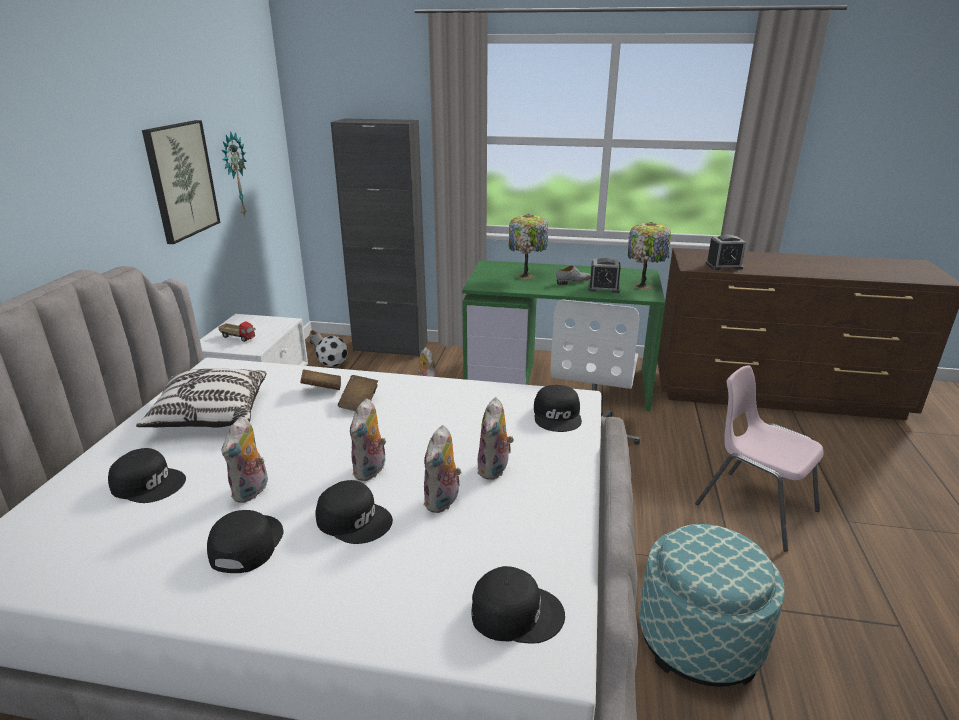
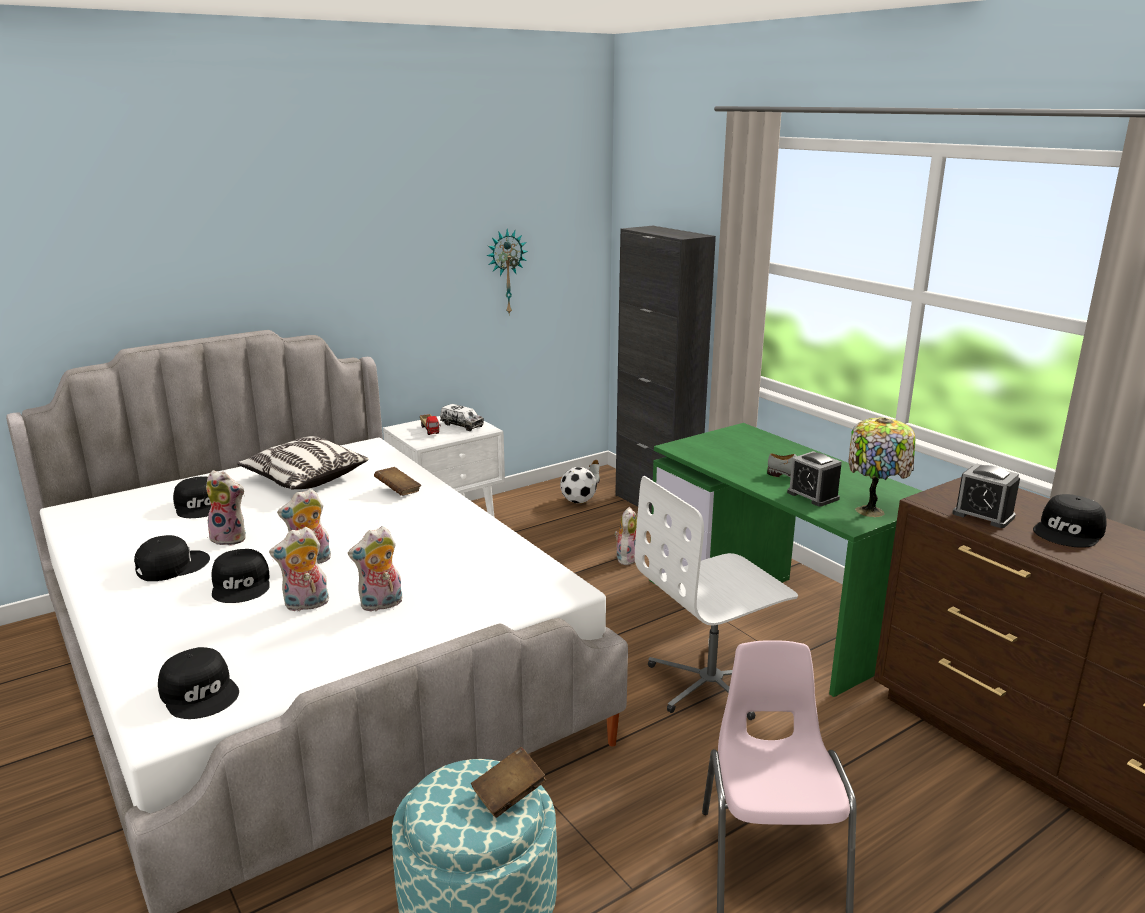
camera: 45 degrees right, 5 degrees down
picture [142,120,220,244] -> none
plush toy [222,417,268,503] -> plush toy turned 135 degrees counterclockwise [206,470,246,546]
brown book [338,375,378,411] -> brown book moved to [471,747,546,818]
table lamp [509,214,548,279] -> none
black cap [534,385,582,432] -> black cap moved to [1033,494,1107,548]
none -> toy truck [440,404,484,431]

